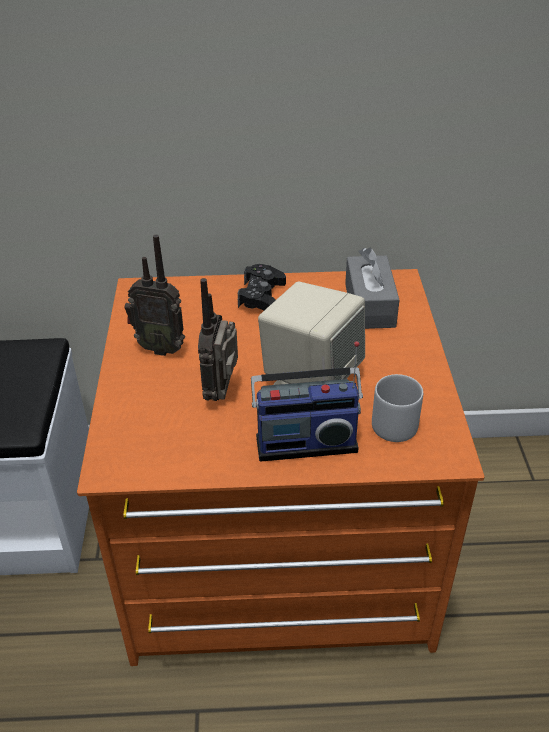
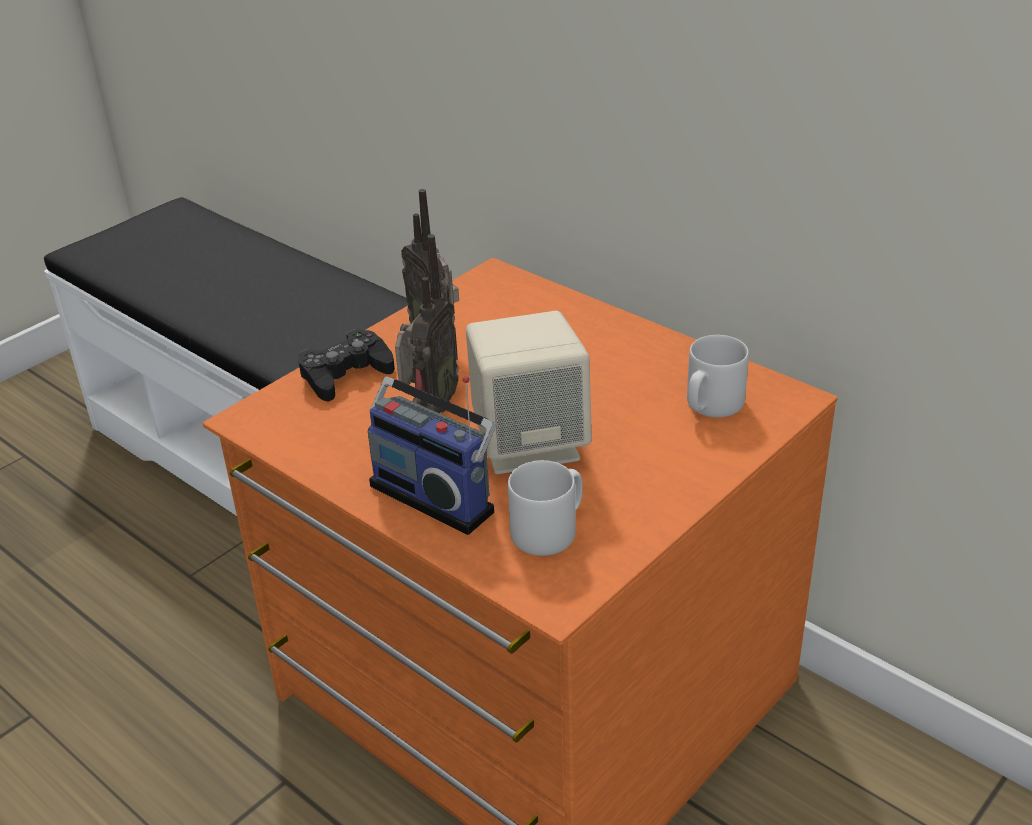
camera: 45 degrees right, 5 degrees down
radio [198,278,238,401] -> radio turned 150 degrees clockwise [395,234,459,413]
black game controller [238,264,286,311] -> black game controller moved to [298,329,395,401]
grey tissue box [345,248,399,329] -> grey mug [687,335,749,417]

